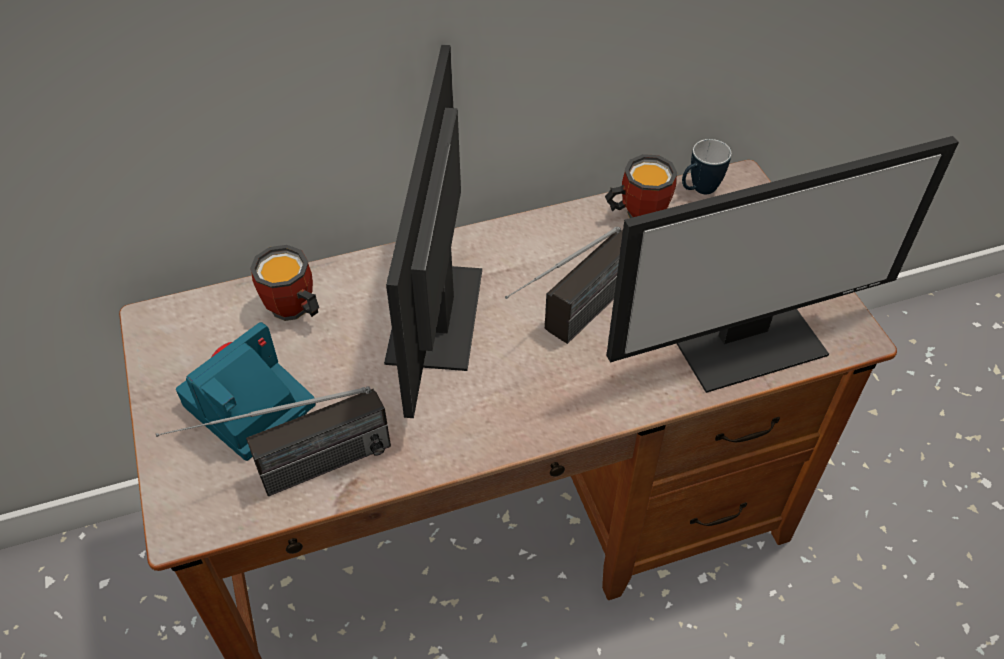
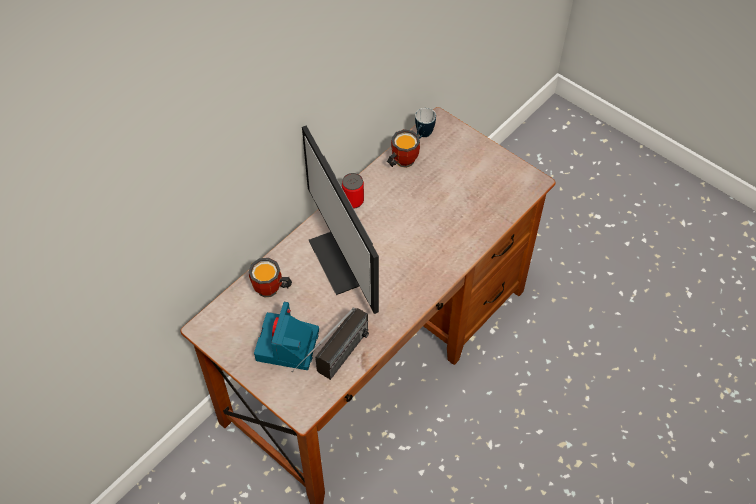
camera: 30 degrees left, 5 degrees up
radio [505,226,623,344] -> none
monitor [606,136,959,393] -> none
none -> can [342,173,364,209]

